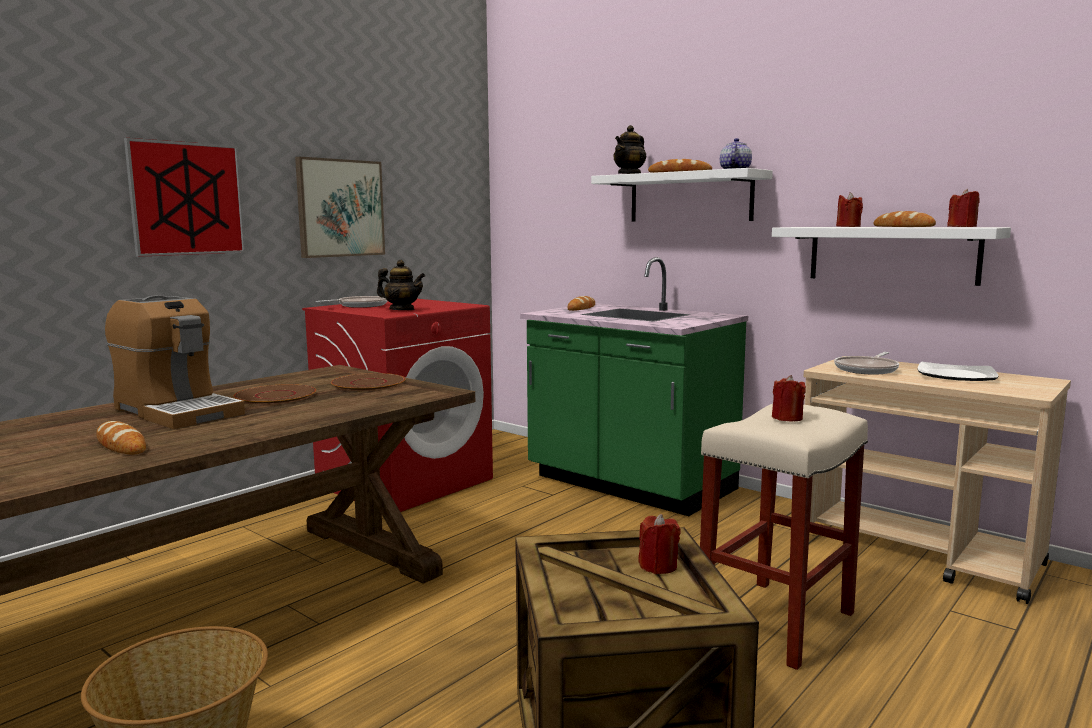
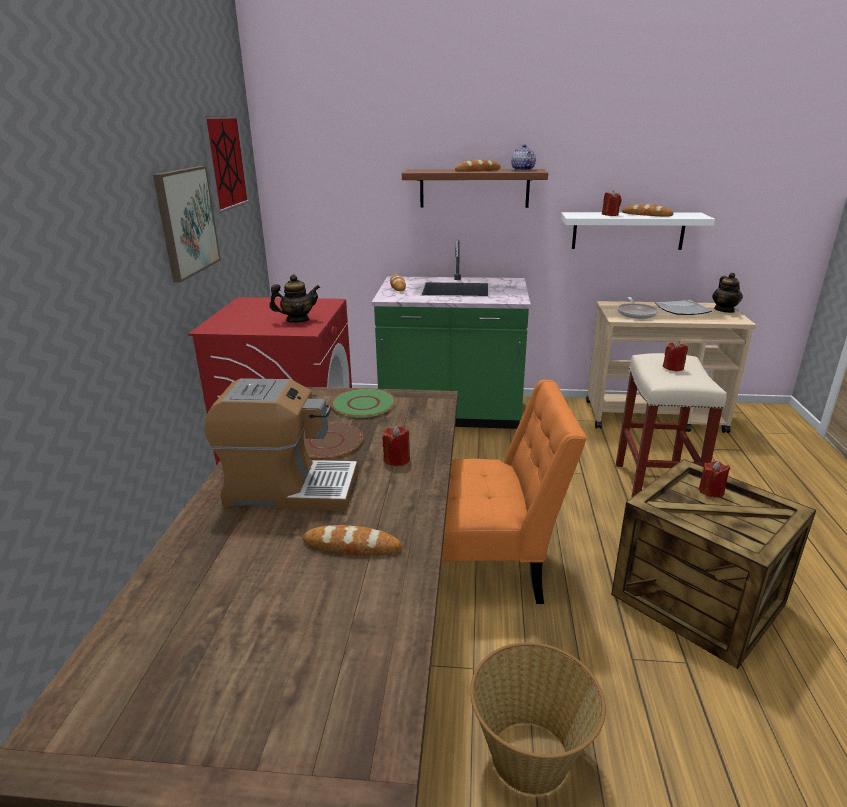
camera: 35 degrees left, 15 degrees up
picture [124,138,246,257] -> picture moved to [201,116,250,213]
frying pan [316,296,388,308] -> none
brown plate [331,373,406,391] -> green plate [331,388,396,418]
white shelf [591,168,773,221] -> brown shelf [402,169,548,208]
teapot [613,125,647,174] -> teapot moved to [712,273,743,313]
red candle [947,189,980,227] -> red candle moved to [383,426,410,466]
none -> orange chair [442,380,587,604]

